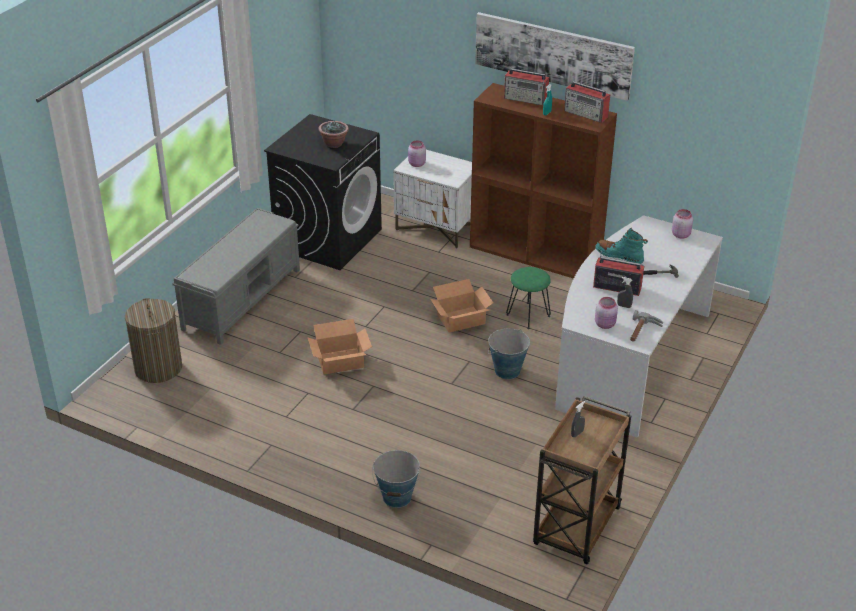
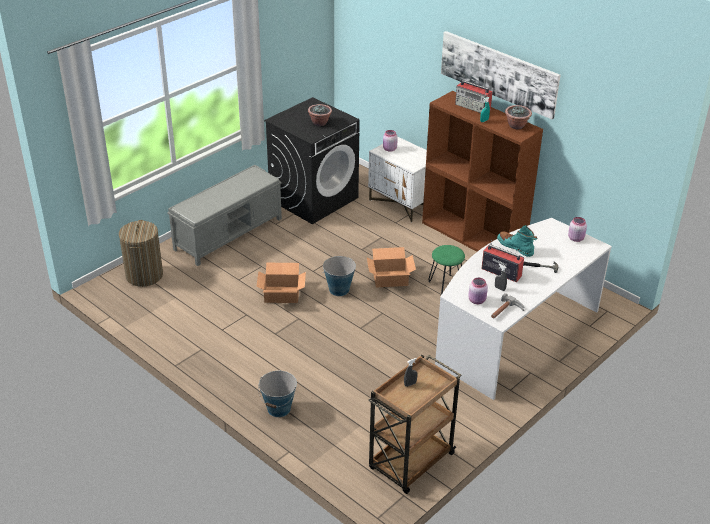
camera: 15 degrees right, 0 degrees up
bucket [488,328,530,379] -> bucket moved to [322,256,356,296]
radio [564,81,610,122] -> potted plant [505,105,532,129]

